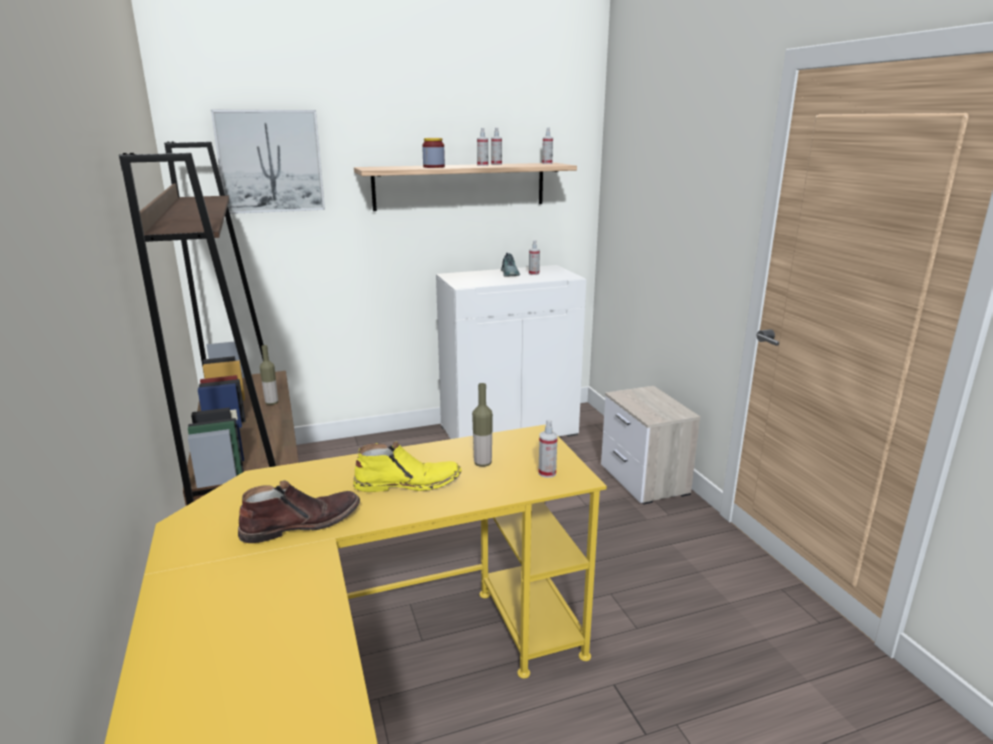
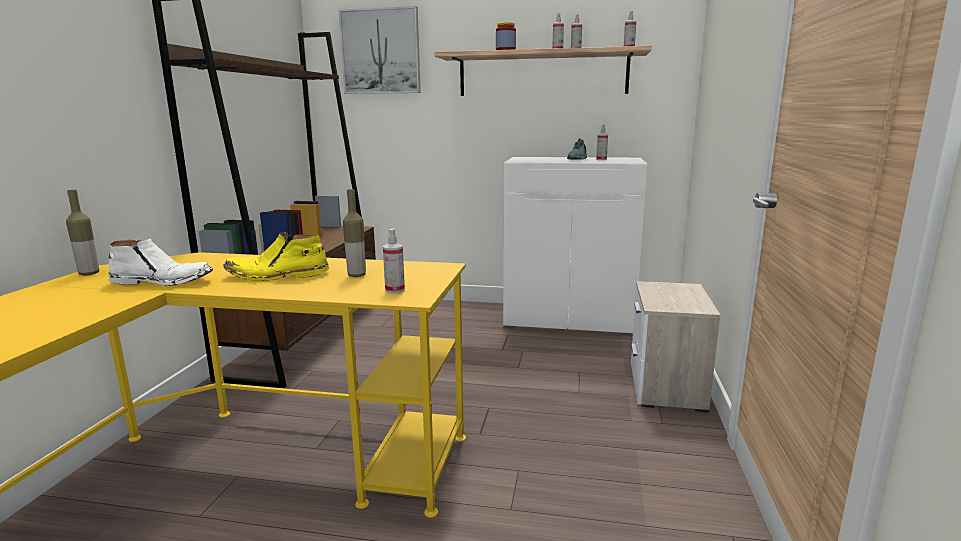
camera: 30 degrees right, 5 degrees down
brown boot [238,480,360,543] -> white boot [109,238,213,286]
bottle [260,345,278,405] -> bottle moved to [66,190,99,276]
yellow boot [353,442,462,492] -> yellow boot turned 150 degrees clockwise [223,232,329,281]

